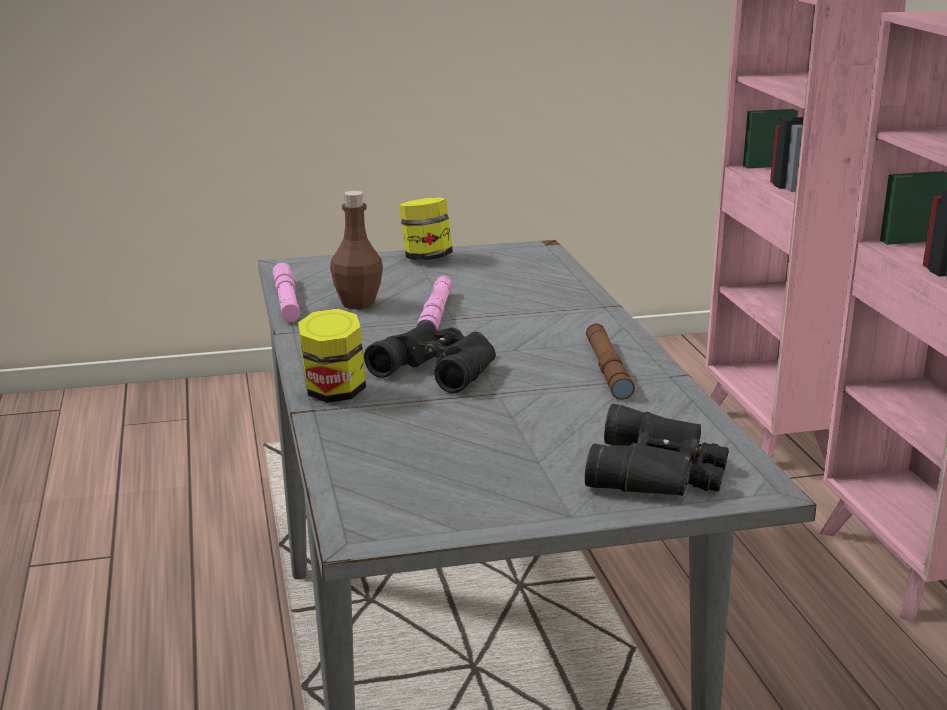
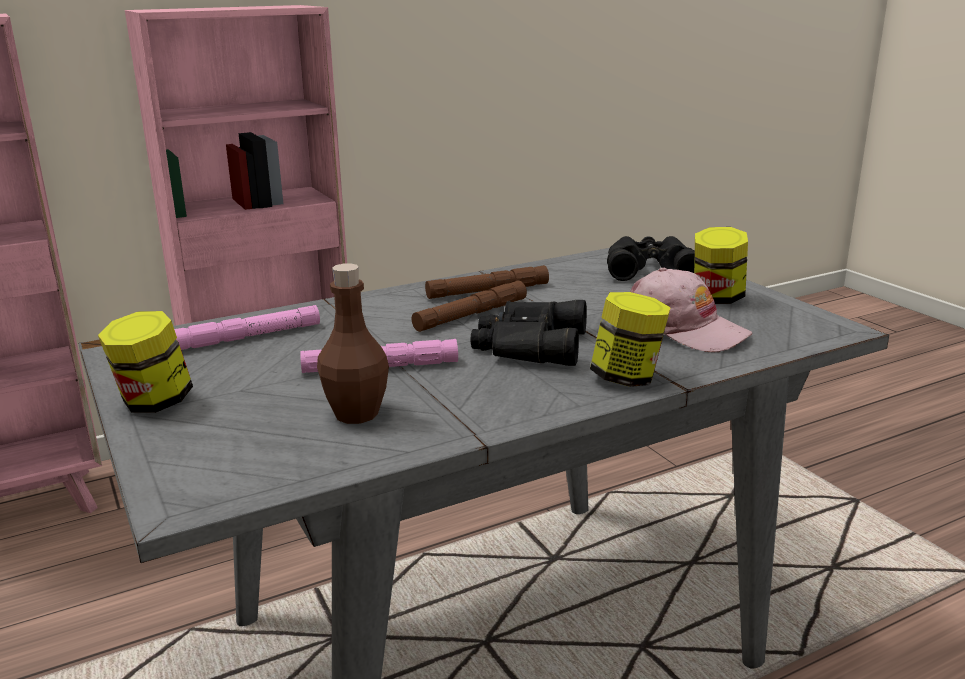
camera: 105 degrees left, 0 degrees up
pink flashlight [273,263,300,322] -> pink flashlight moved to [174,305,320,350]
none -> brown flashlight [411,281,527,332]
none -> pink cap [630,268,752,353]
none -> jar [694,227,748,304]

